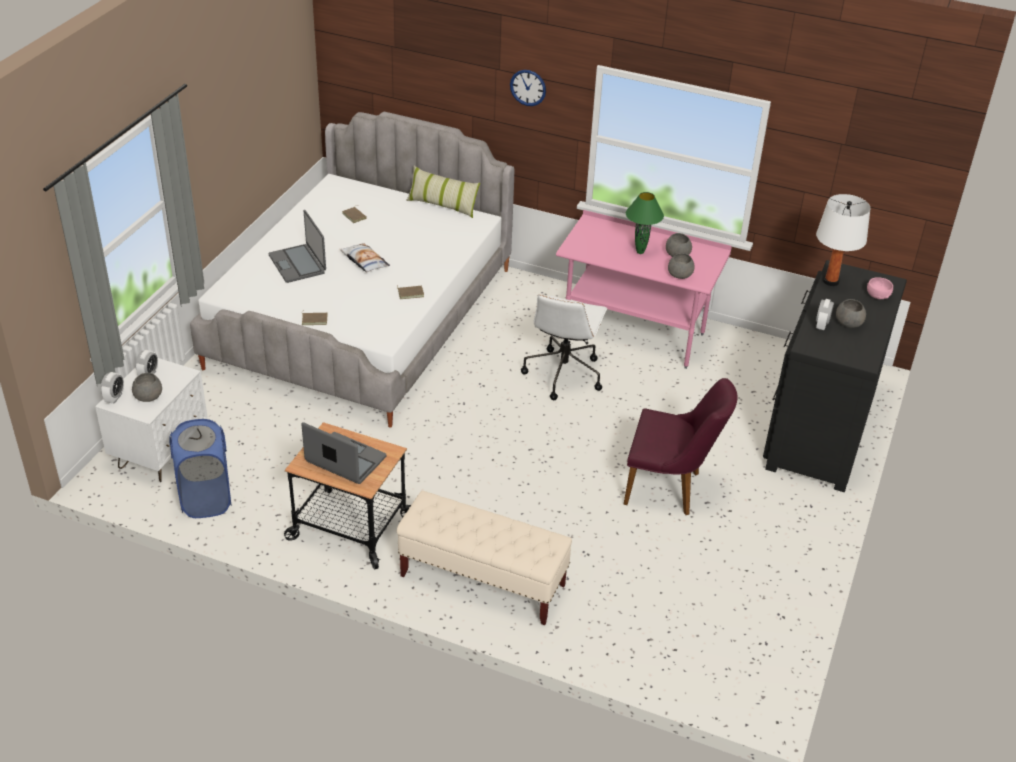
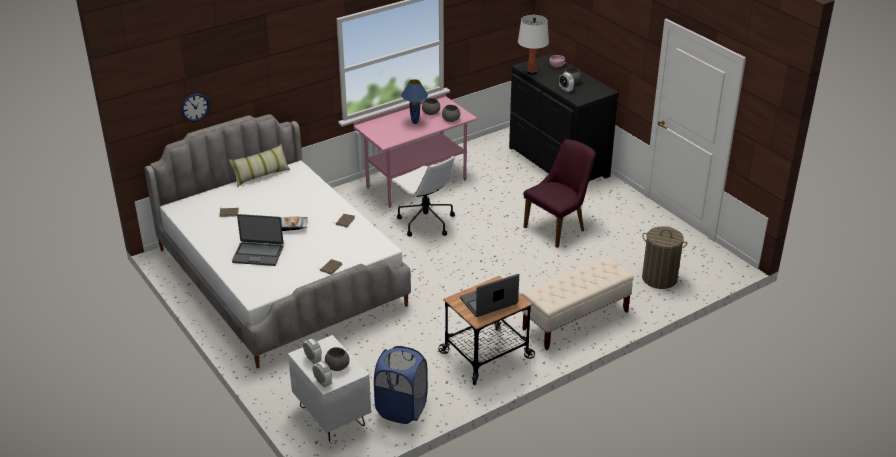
camera: 55 degrees left, 5 degrees down
wall clock [510,70,546,106] -> wall clock moved to [181,94,210,122]
green table lamp [626,192,664,254] -> blue table lamp [401,79,428,124]
none -> laundry basket [642,227,687,289]

